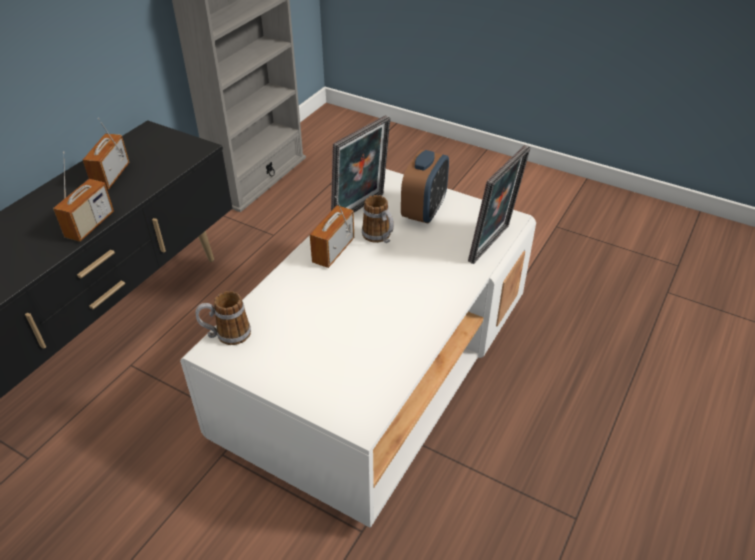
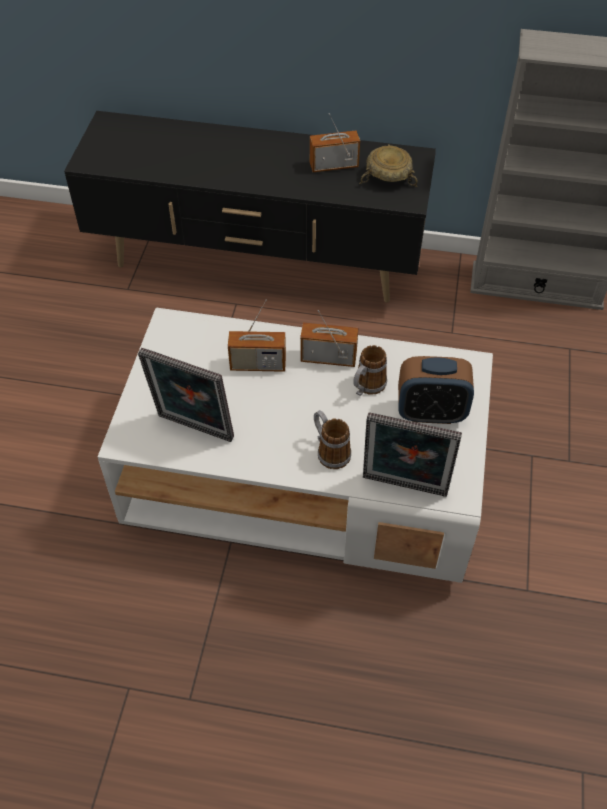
camera: 70 degrees right, 10 degrees up
radio [53,151,114,242] -> radio moved to [228,300,286,372]
mug [195,291,251,345] -> mug moved to [314,410,351,469]
picture frame [331,115,390,212] -> picture frame moved to [138,348,234,442]
none -> beige bowl [359,144,418,187]

